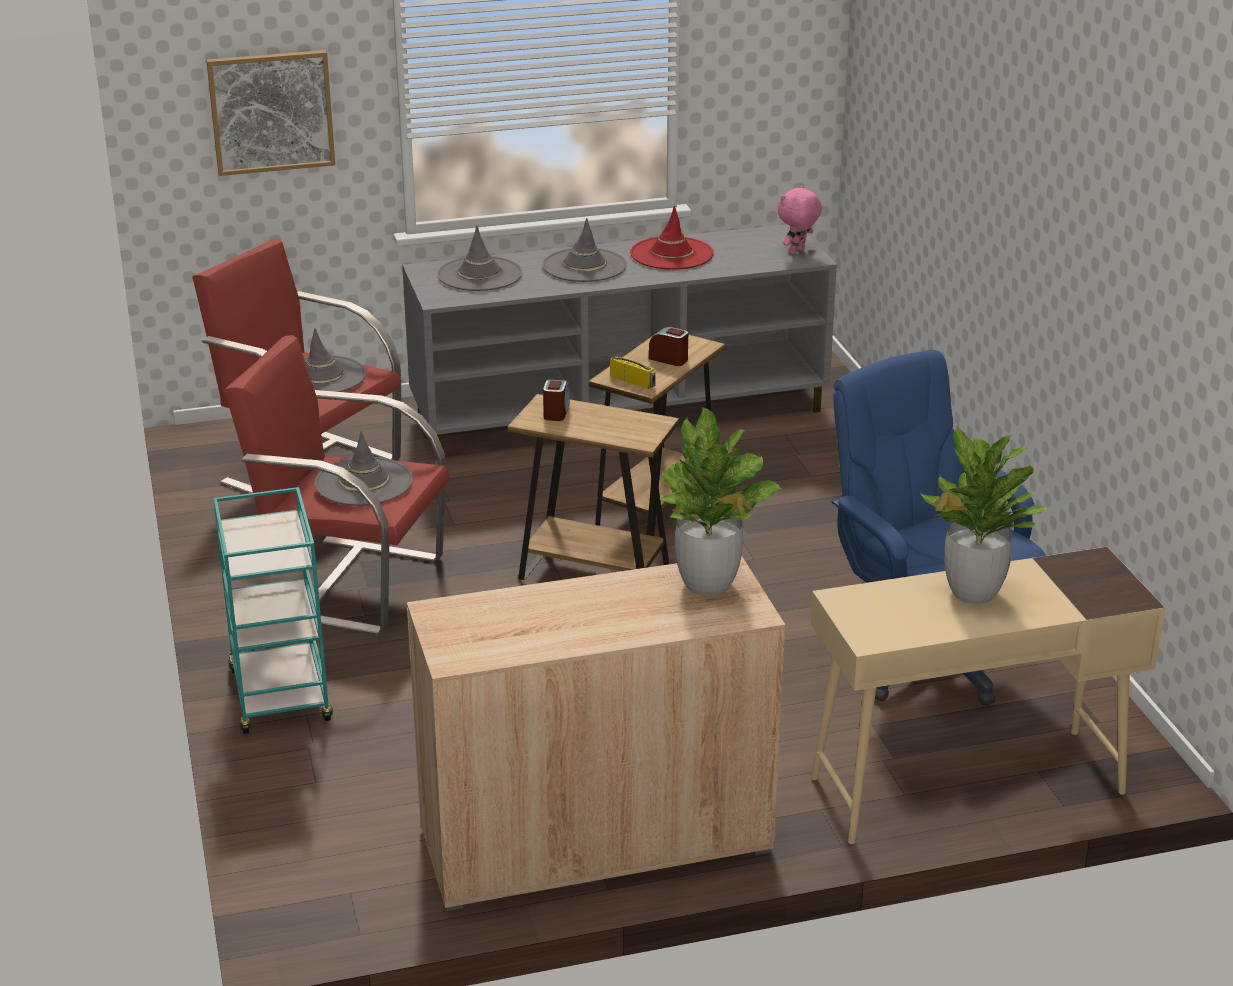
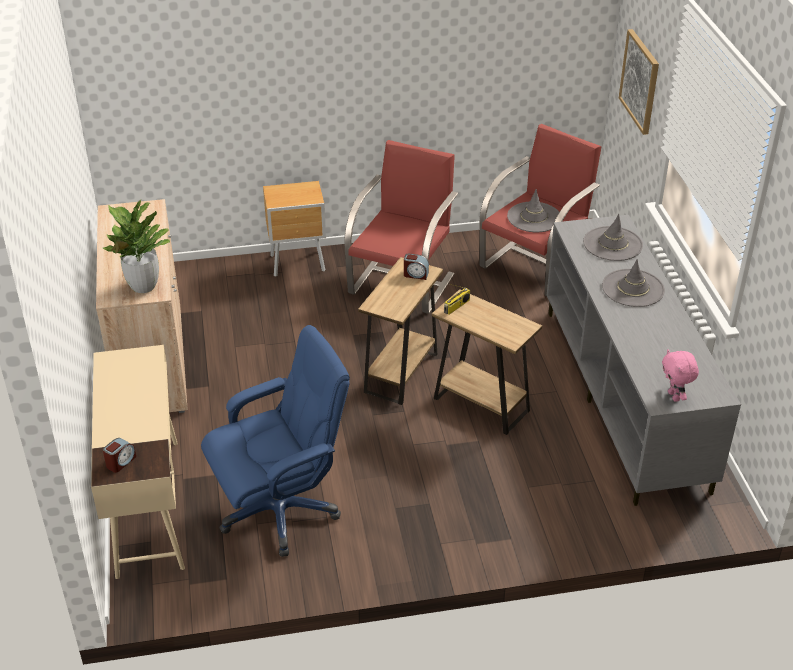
camera: 95 degrees right, 10 degrees up
turquoise cart [213,487,333,734] -> brown nightstand [263,181,326,277]
grey hat [315,431,413,506] -> none
red hat [630,206,714,269] -> none
alarm clock [649,327,688,366] -> alarm clock moved to [103,438,136,473]
pink plush toy [777,186,822,254] -> pink plush toy turned 150 degrees counterclockwise [662,350,699,402]
potted plant [921,425,1048,604] -> none

